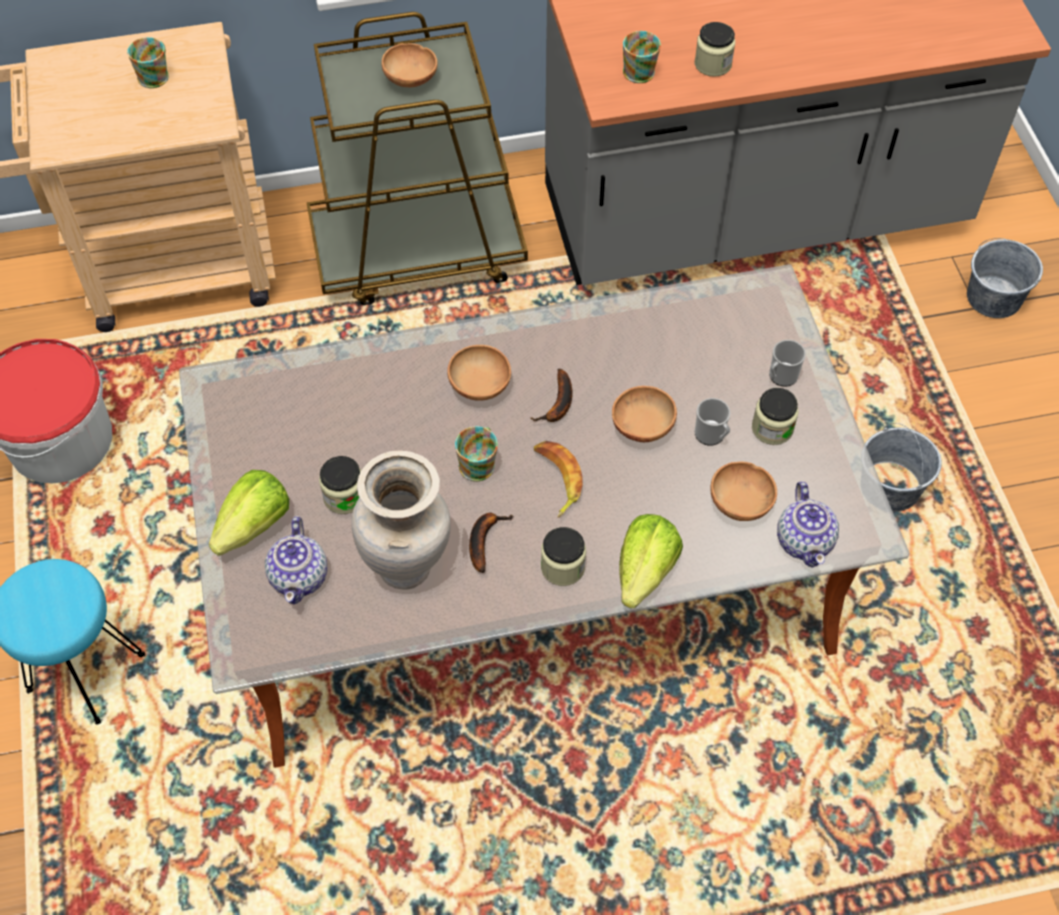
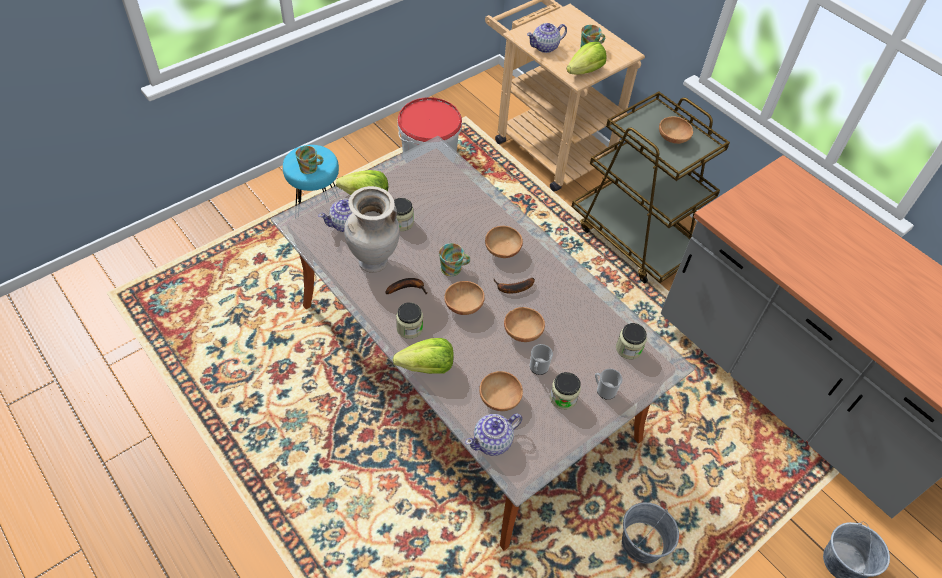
camera: 60 degrees right, 5 degrees down
banana [534,441,583,518] -> brown bowl [444,281,485,315]
mug [623,31,661,83] -> mug moved to [295,146,323,174]
jar [694,22,735,77] -> jar moved to [616,323,647,359]
none -> teapot [527,23,567,53]
none -> lettuce [567,42,606,74]

